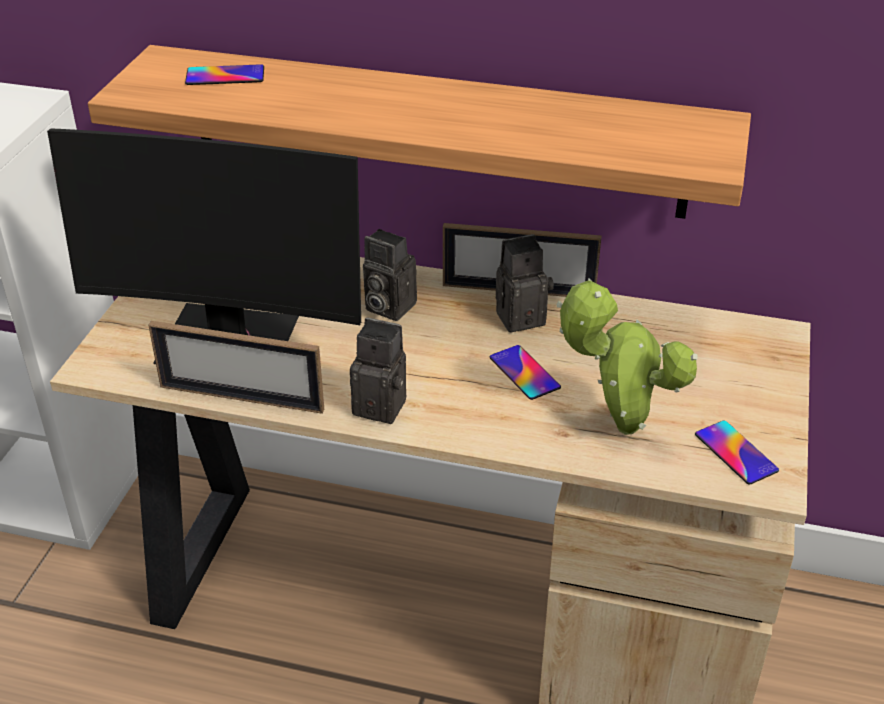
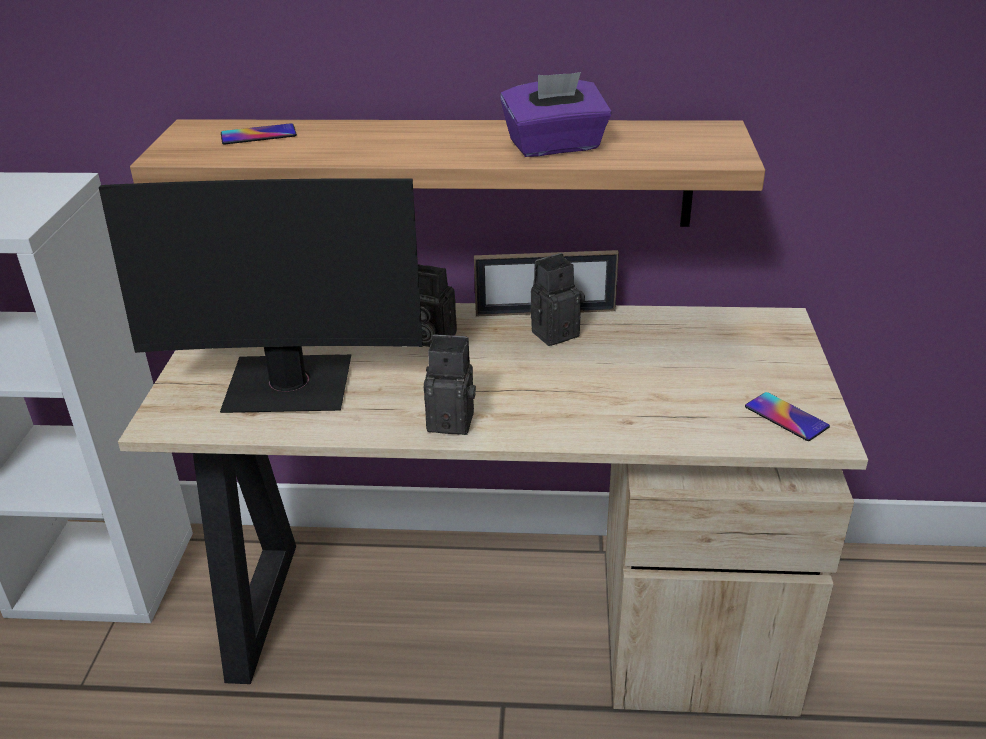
camera: 10 degrees left, 5 degrees down
picture frame [148,321,324,414] -> none
phone [490,345,561,400] -> none
potted plant [557,278,697,435] -> none
none -> purple tissue box [500,72,612,157]

